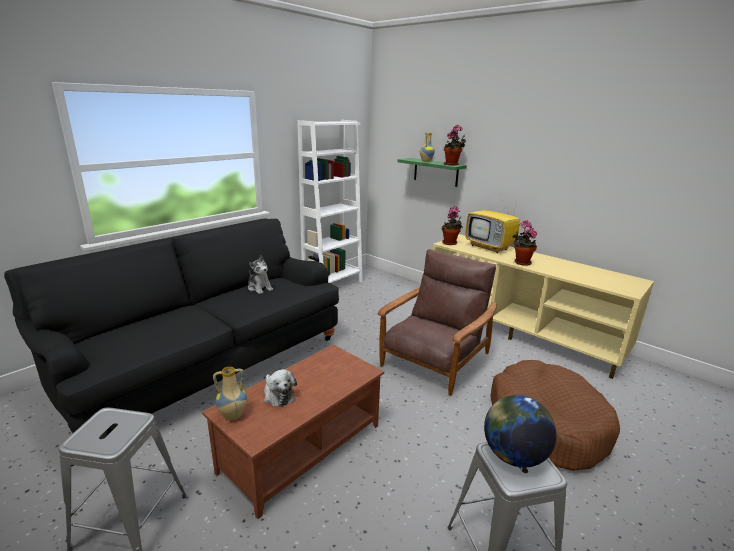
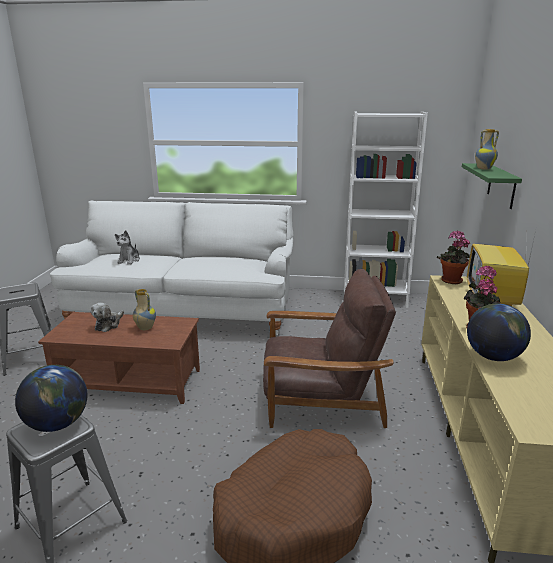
camera: 55 degrees right, 0 degrees up
black sofa [4,219,339,439] -> white sofa [50,200,294,335]
vase [213,367,247,420] -> vase moved to [133,289,156,330]
plush toy [248,255,273,294] -> plush toy moved to [115,230,140,265]
potted plant [444,125,466,166] -> none
none -> globe [467,303,531,361]

